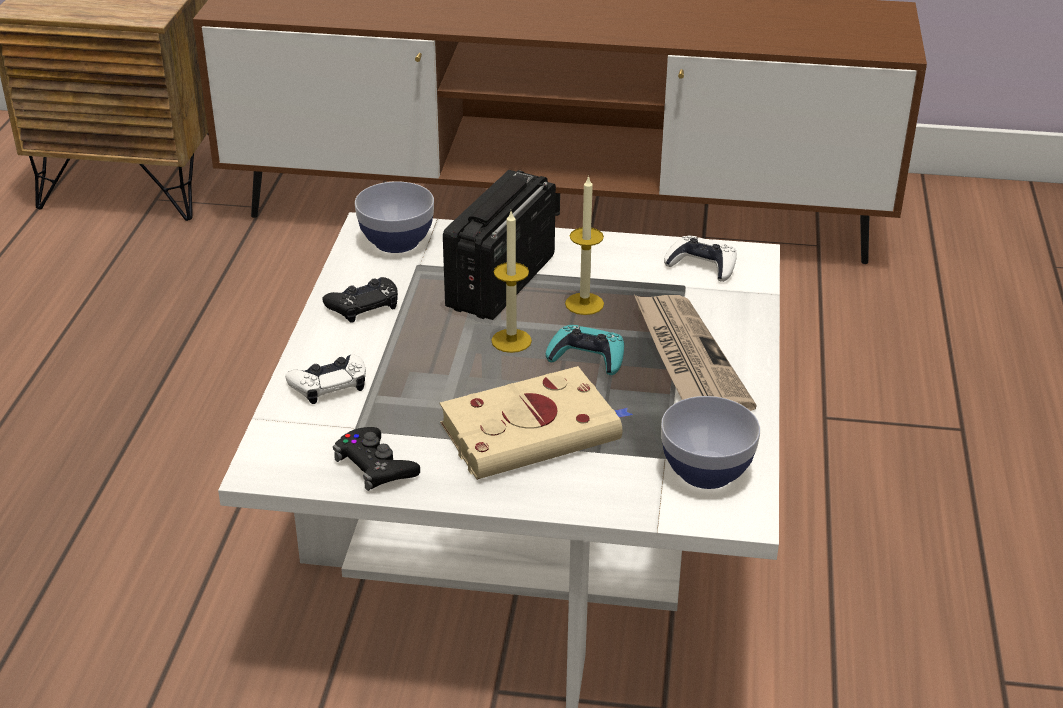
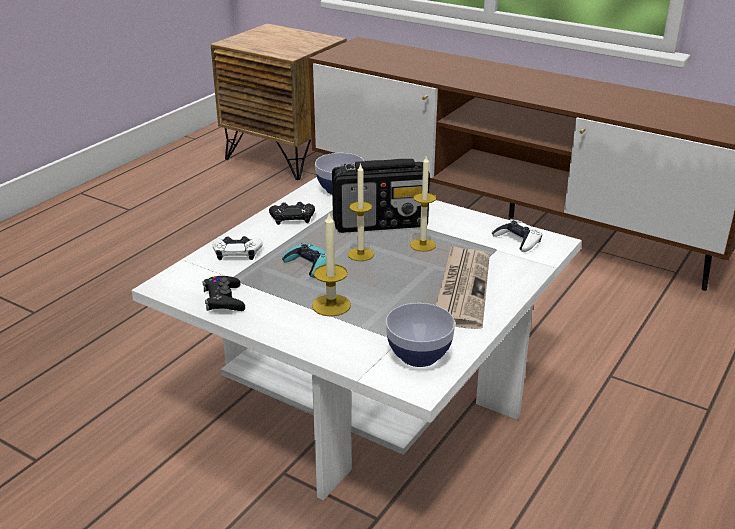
camera: 25 degrees right, 5 degrees down
beige book [440,366,633,480] -> candle [312,213,351,317]
radio [443,170,556,320] -> radio turned 150 degrees counterclockwise [332,159,430,233]
turquoise game controller [546,325,624,375] -> turquoise game controller moved to [282,243,326,278]

